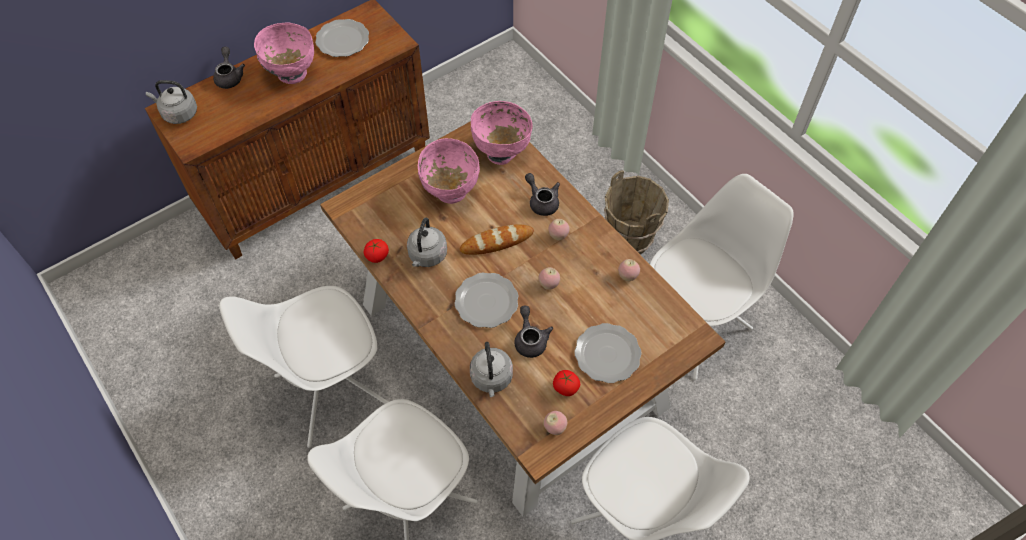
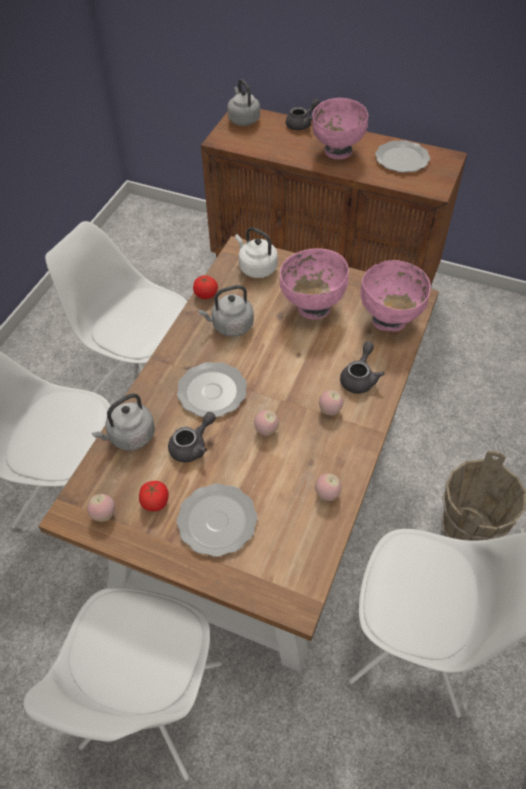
camera: 60 degrees right, 5 degrees down
bread [459,224,534,255] -> none
none -> white kettle [235,227,278,278]

